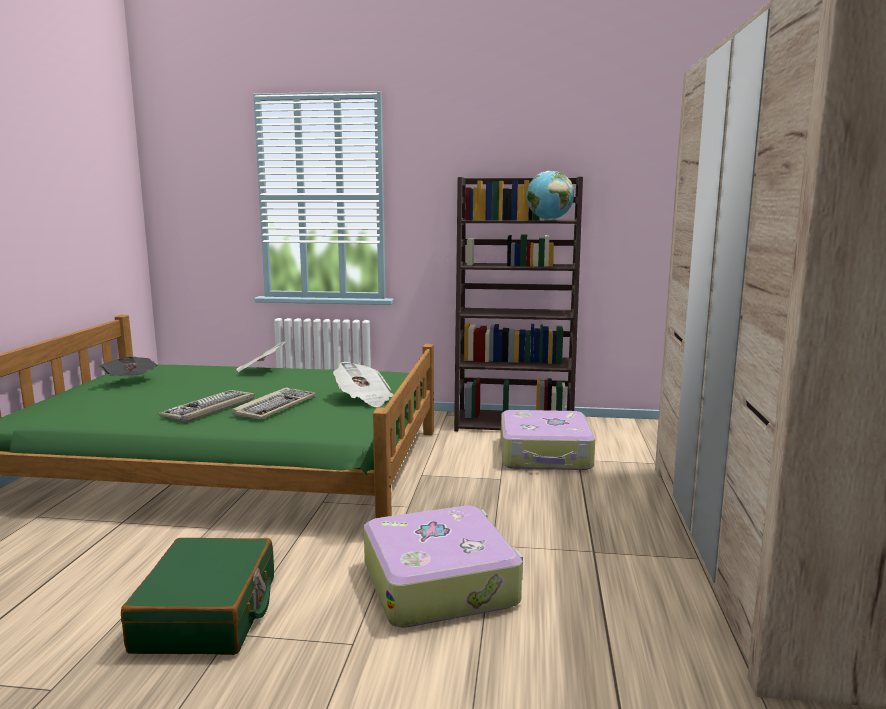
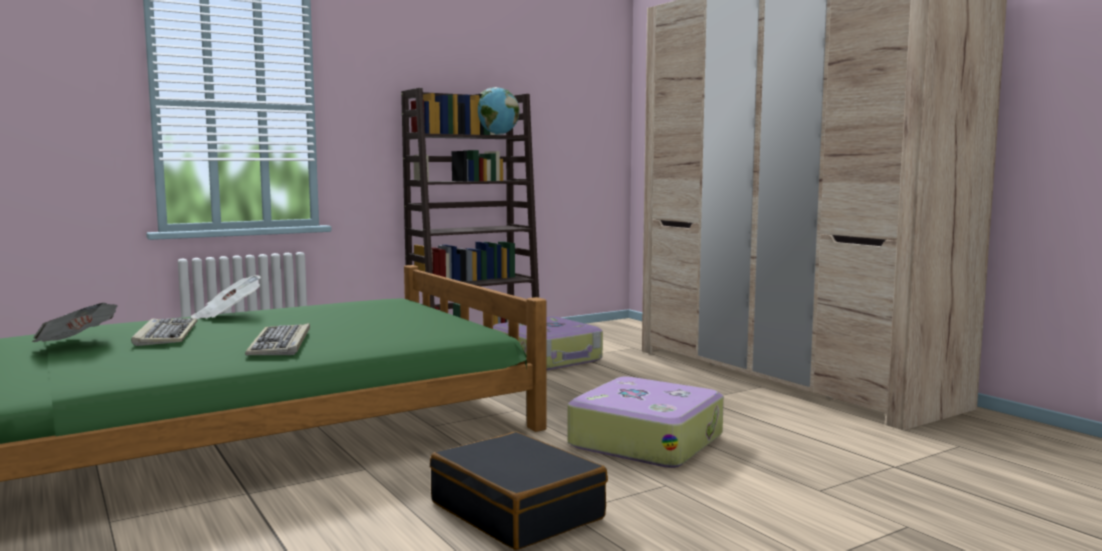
camera: 40 degrees left, 5 degrees down
green suitcase [121,538,274,655] -> black suitcase [430,432,608,550]
keyboard [232,387,317,419] -> keyboard moved to [131,318,197,346]
newspaper [333,362,394,407] -> none

